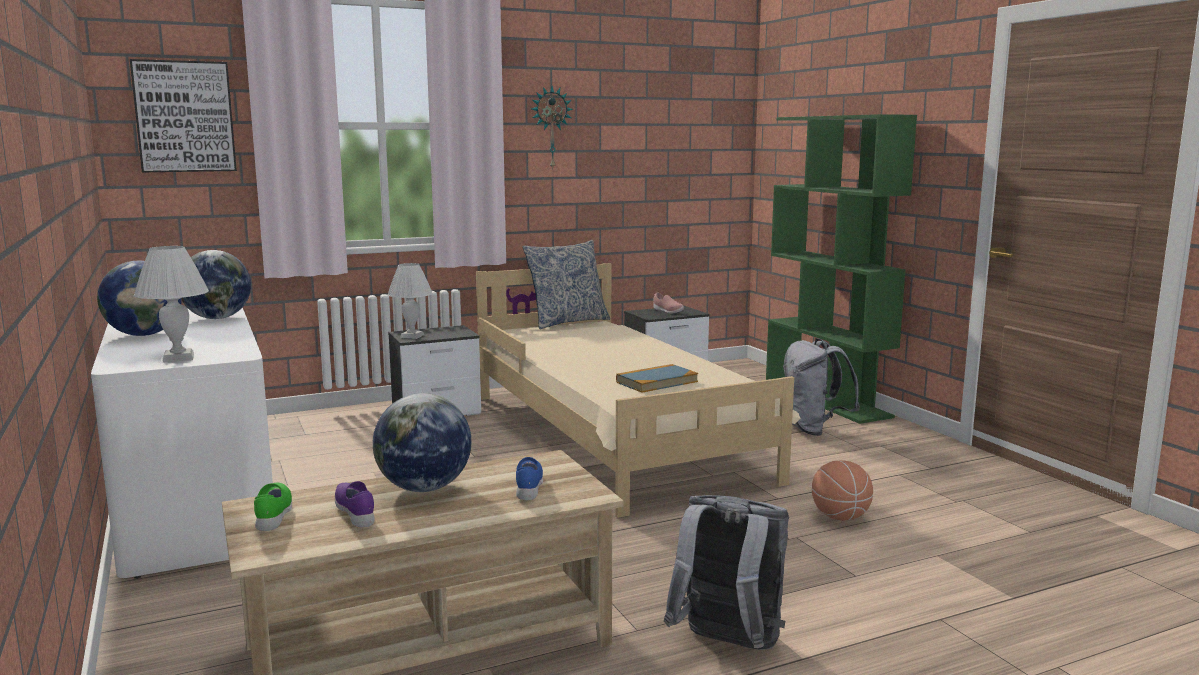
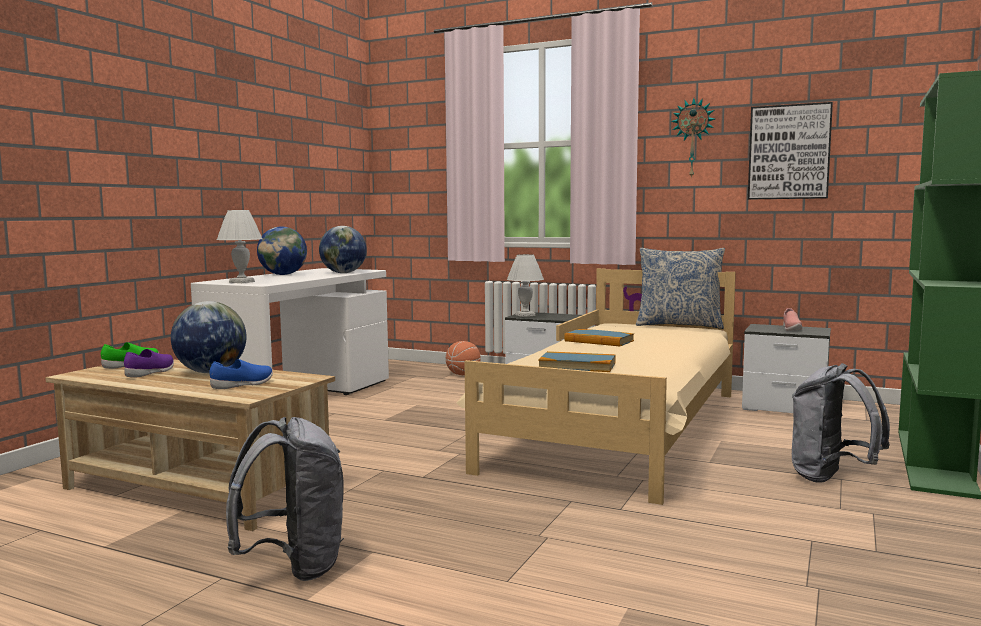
camera: 50 degrees right, 5 degrees down
picture [130,59,237,172] -> picture moved to [748,102,833,199]
basketball [812,460,873,520] -> basketball moved to [446,341,481,375]
none -> book [564,329,634,346]

